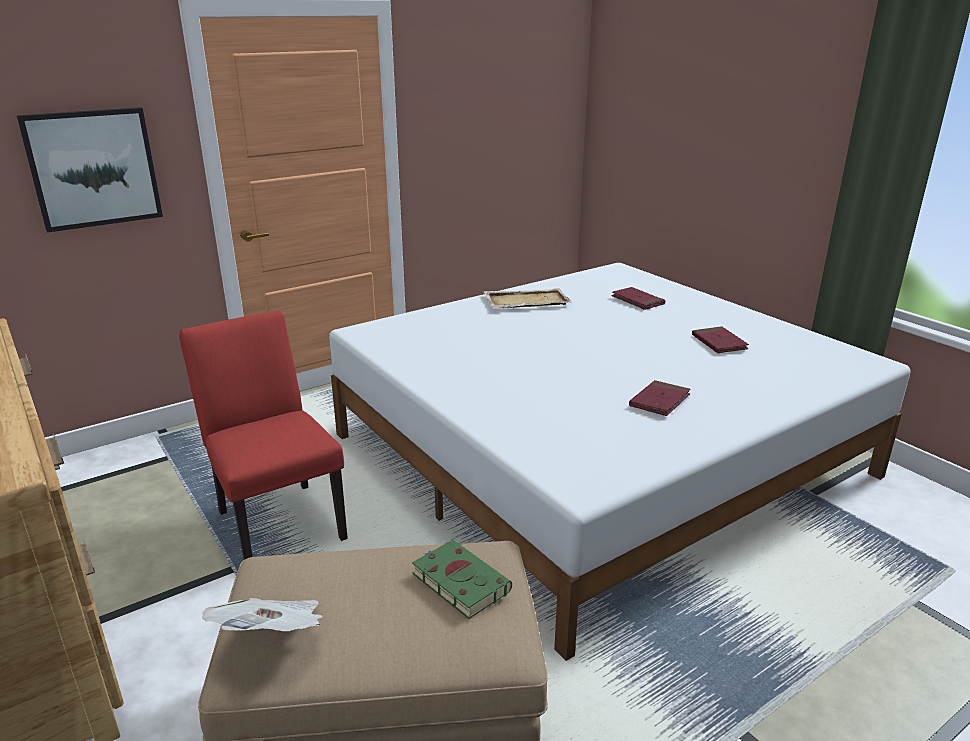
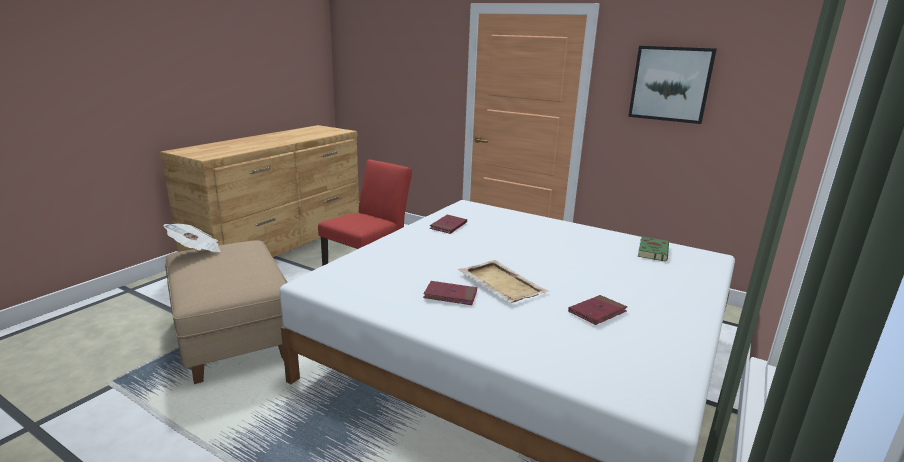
camera: 65 degrees right, 5 degrees down
picture [17,107,163,233] -> picture moved to [628,46,717,124]
green book [412,540,512,619] -> green book moved to [638,237,669,261]
beige tray [483,288,572,308] -> beige tray moved to [458,260,549,303]
red book [612,287,665,310] -> red book moved to [430,215,467,234]

